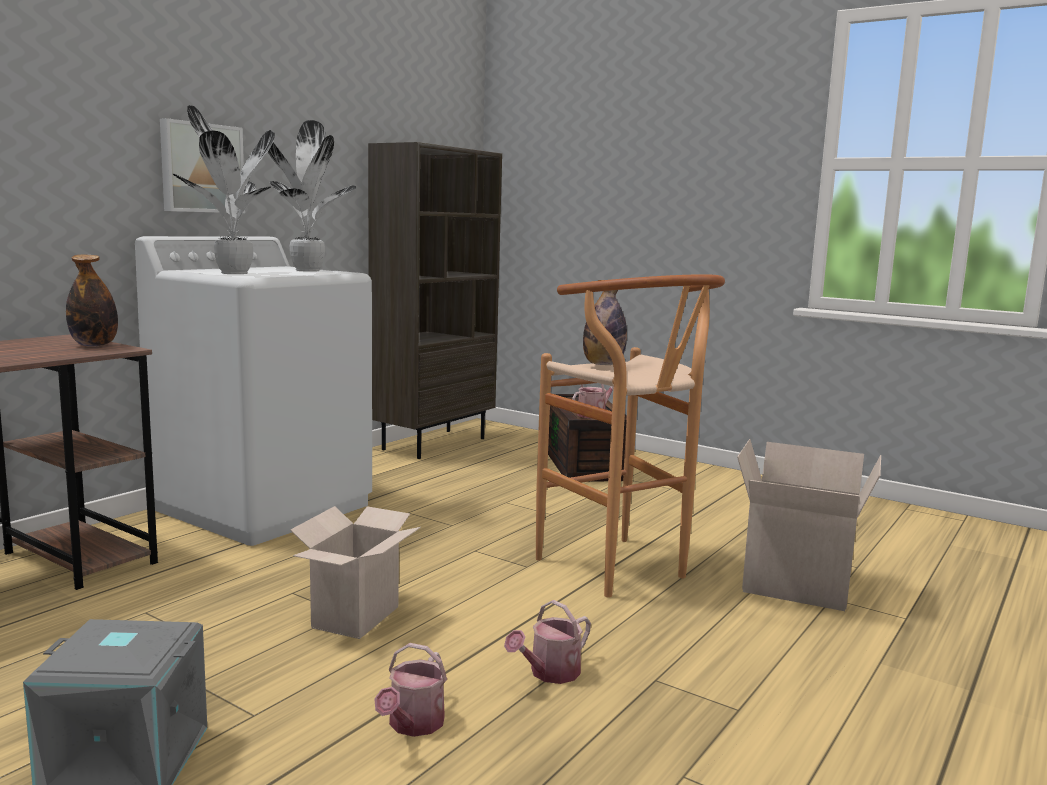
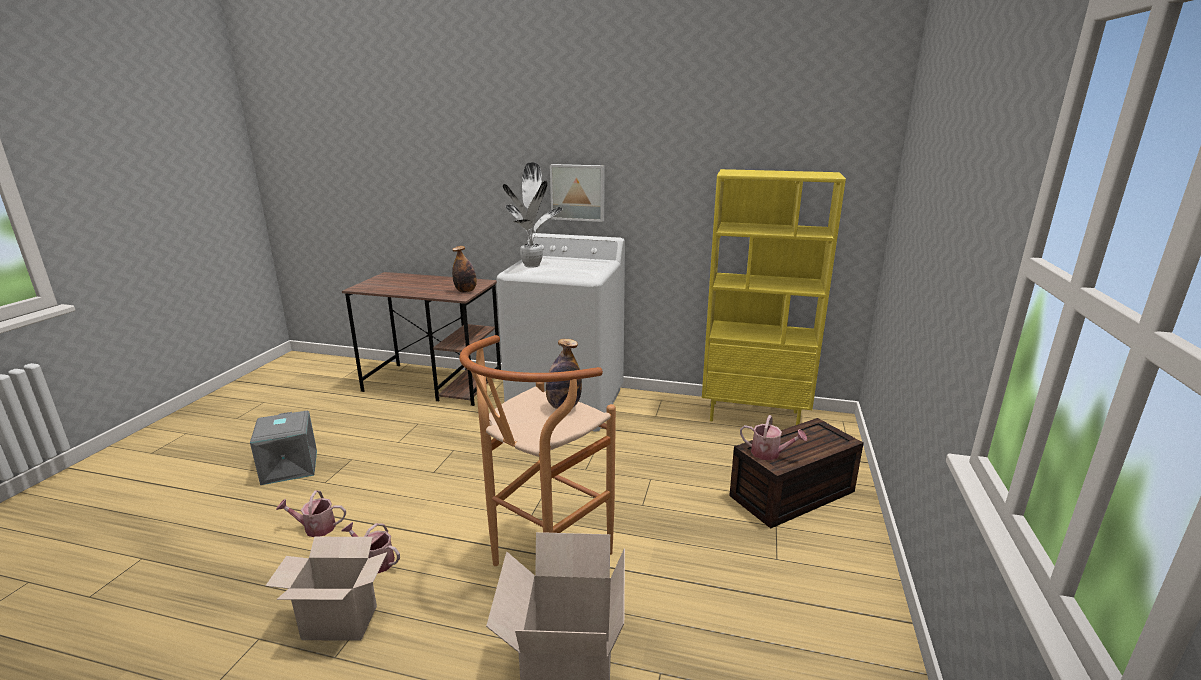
camera: 70 degrees right, 10 degrees up
potted plant [268,120,357,272] -> none
cardboard box [291,506,421,639] -> cardboard box moved to [265,537,387,641]
brown bookcase [368,142,502,459] -> yellow bookcase [702,169,846,425]

